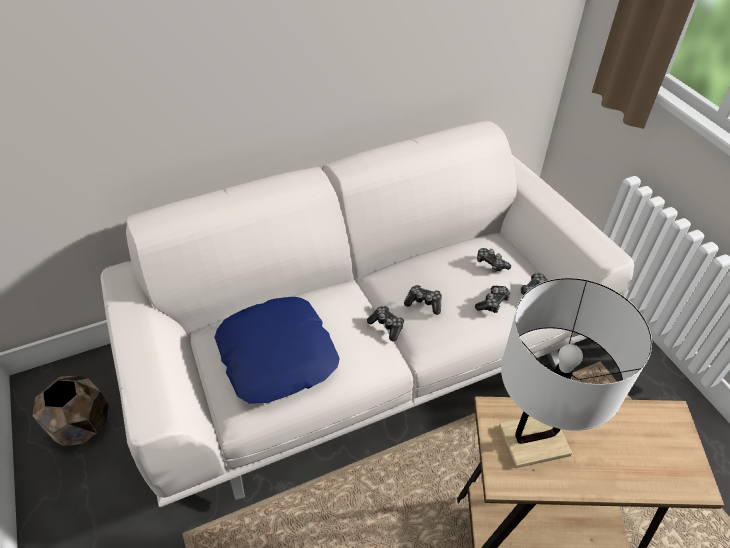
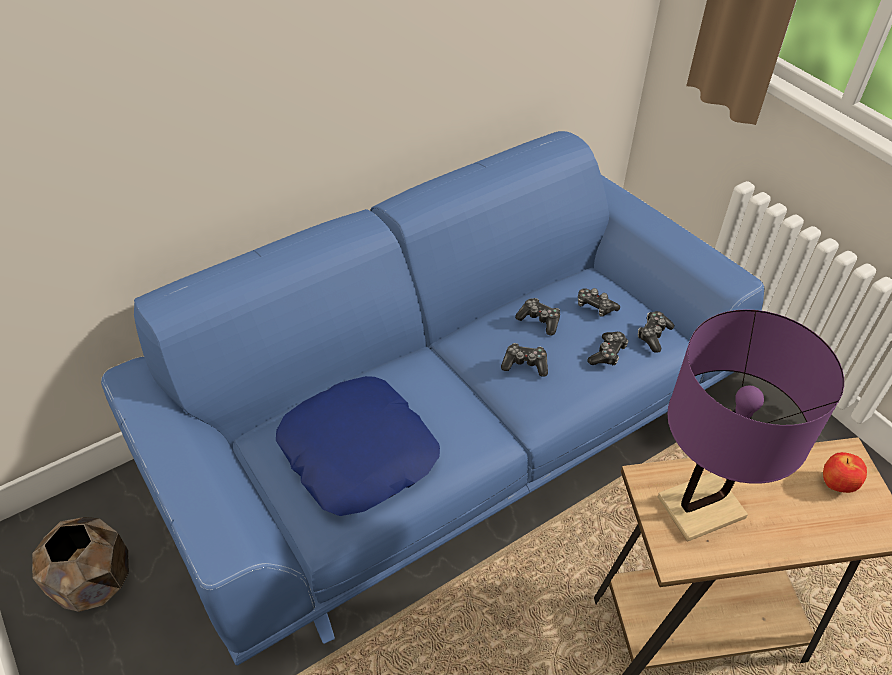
camera: 10 degrees left, 0 degrees up
white sofa [100,121,634,507] -> blue sofa [101,131,764,666]
game controller [367,306,404,341] -> game controller moved to [515,298,560,336]
white table lamp [499,278,652,468] -> purple table lamp [658,309,844,542]
none -> apple [823,452,867,493]

